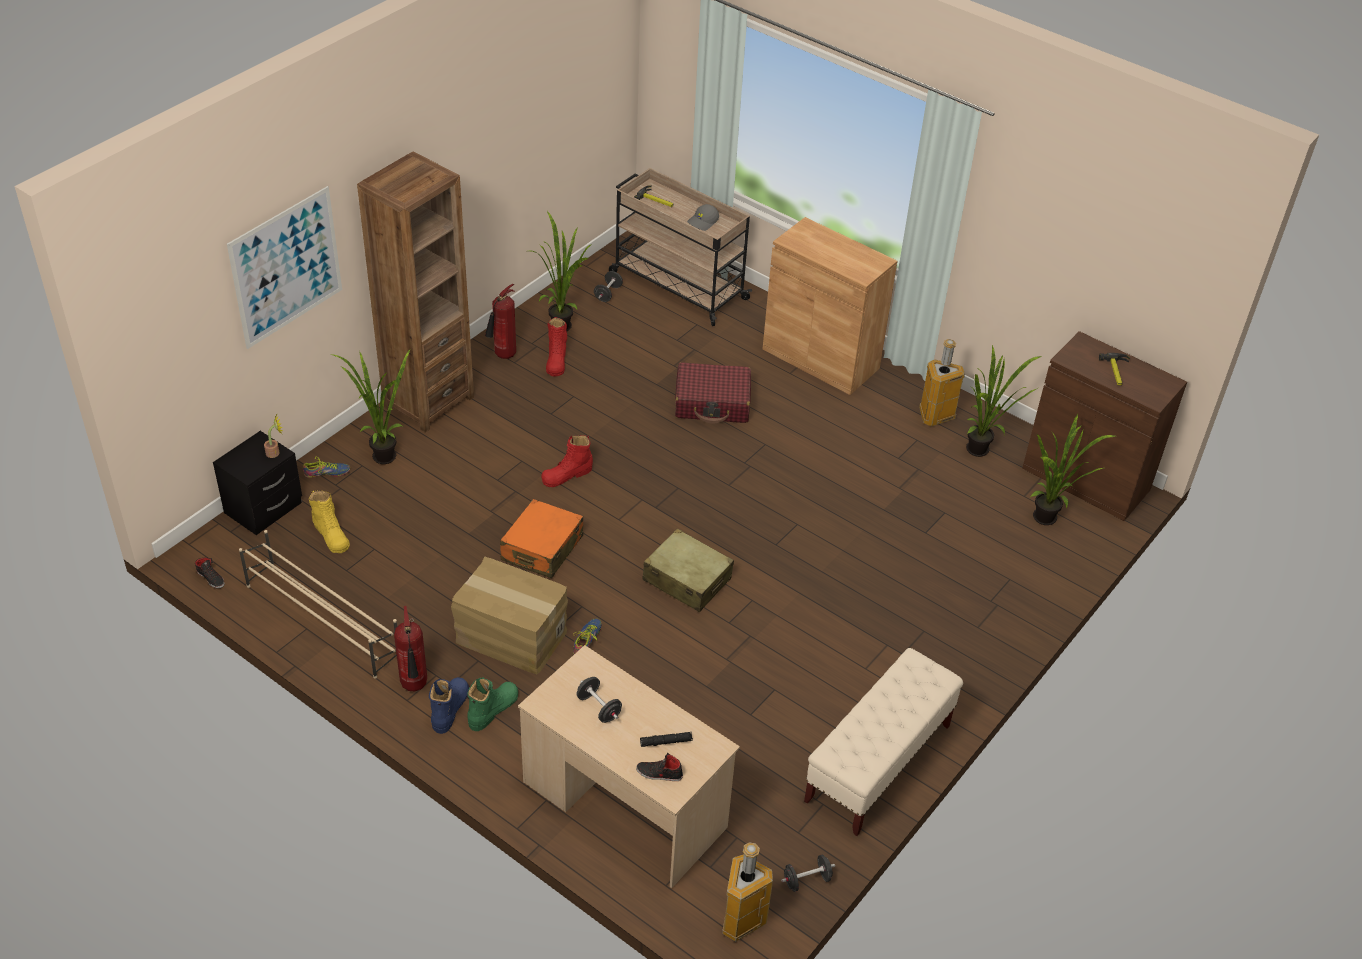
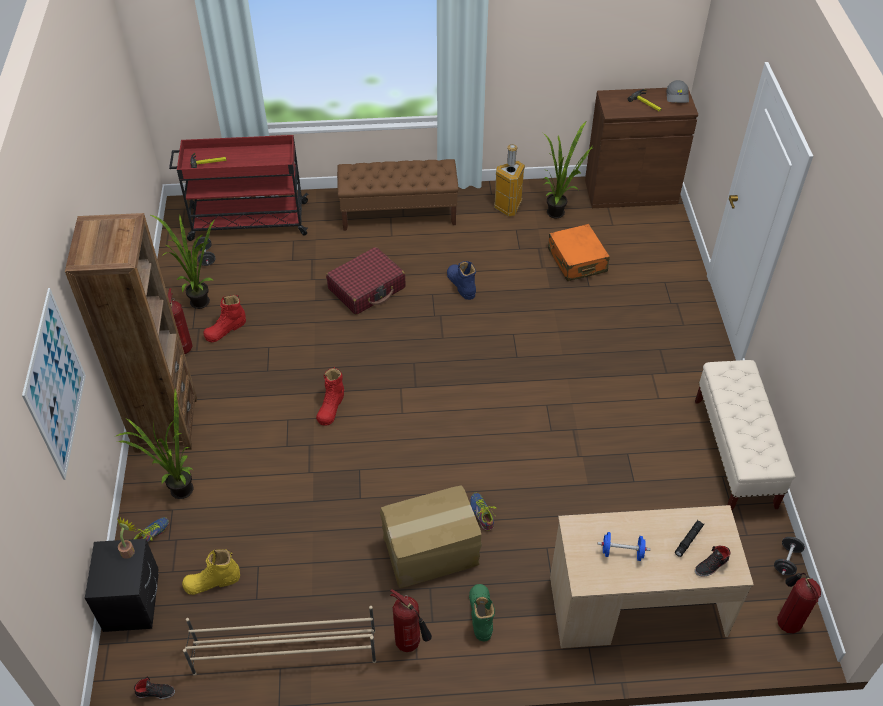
camera: 40 degrees left, 5 degrees up
yellow boot [309,490,350,553] -> yellow boot turned 150 degrees clockwise [182,549,240,595]
blue boot [429,677,469,734] -> blue boot moved to [447,261,476,300]
orange suitcase [500,499,583,578] -> orange suitcase moved to [548,224,610,281]
red boot [546,317,567,377] -> red boot turned 90 degrees clockwise [203,295,246,342]
black dumbbell [576,677,622,723] -> blue dumbbell [598,532,650,561]
beige cart [609,168,752,326] -> red cart [169,135,309,241]
beige suitcase [643,528,734,612] -> none
grey cap [687,204,719,231] -> grey cap moved to [666,80,689,103]
trash can [722,842,773,942] -> fire extinguisher [777,573,821,633]
brown cabinet [762,217,897,395] -> brown bench [337,159,459,231]
potted plant [1030,414,1115,525] -> none

